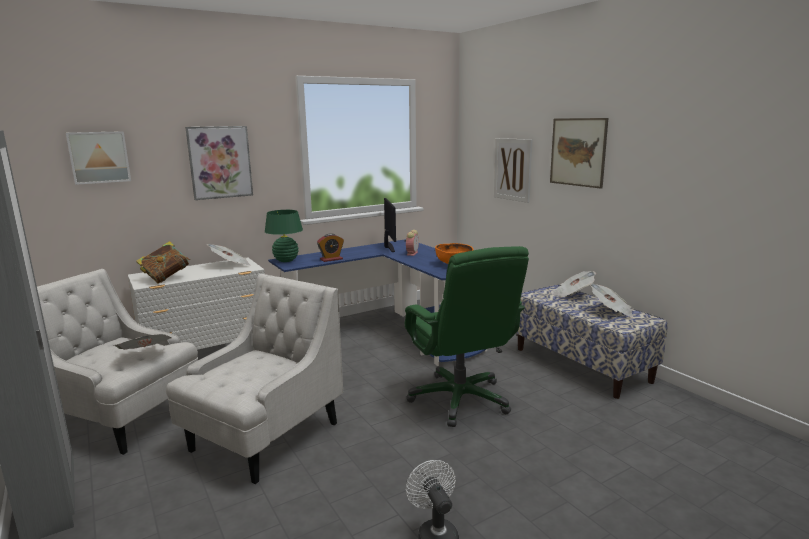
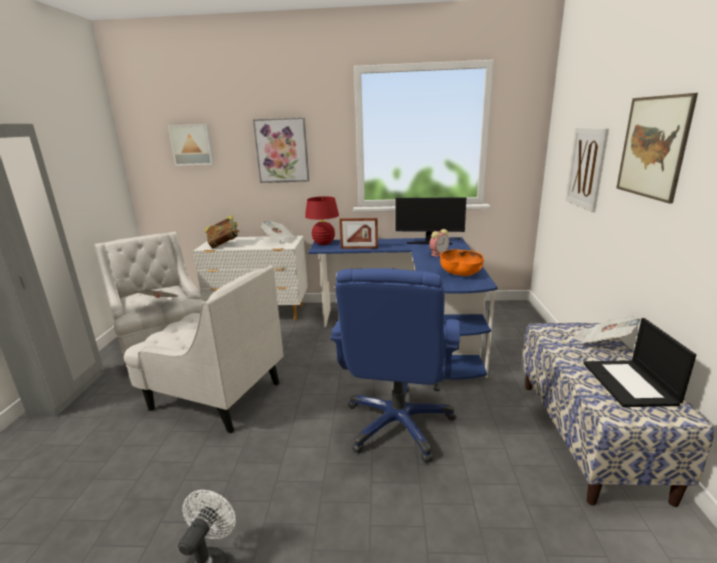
camera: 35 degrees right, 5 degrees up
white armchair [166,274,343,484] -> white armchair turned 45 degrees clockwise [124,266,284,433]
green table lamp [265,210,303,262] -> red table lamp [305,196,339,245]
alarm clock [317,234,344,262] -> picture frame [339,218,378,249]
monitor [384,198,396,252] -> monitor turned 75 degrees clockwise [395,197,466,244]
green office chair [405,246,529,427] -> blue office chair [330,268,460,463]
newspaper [590,283,634,318] -> laptop [584,318,696,407]

